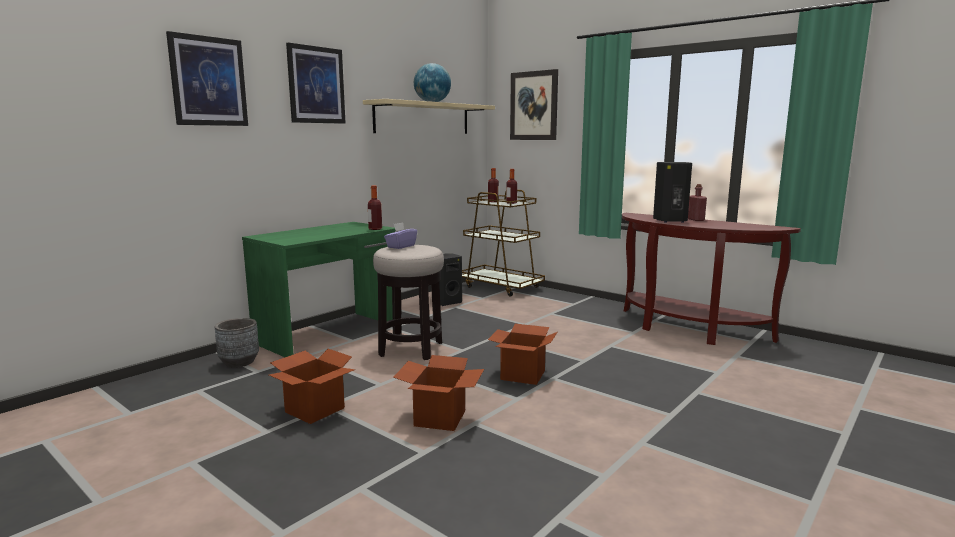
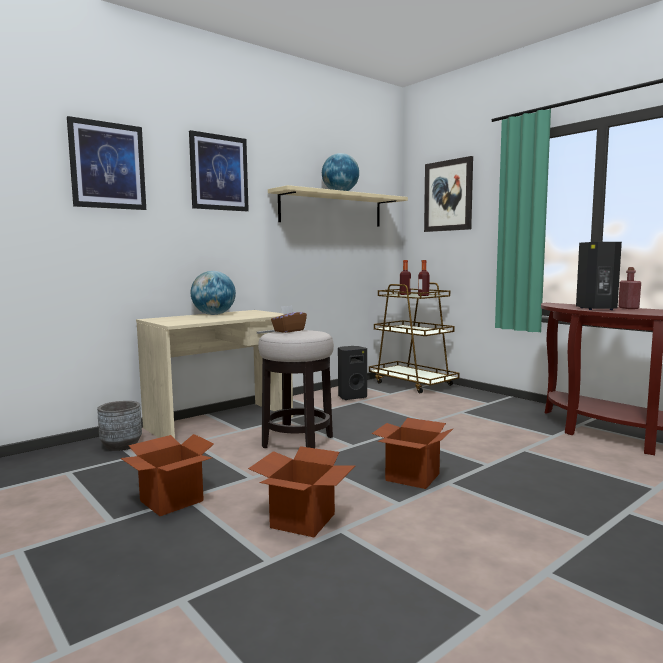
camera: 10 degrees right, 5 degrees down
green desk [242,222,396,357] -> beige desk [136,310,293,438]
bottle [368,185,382,230] -> none
purple tissue box [384,222,417,249] -> brown tissue box [271,305,307,333]
none -> globe [191,271,236,315]

